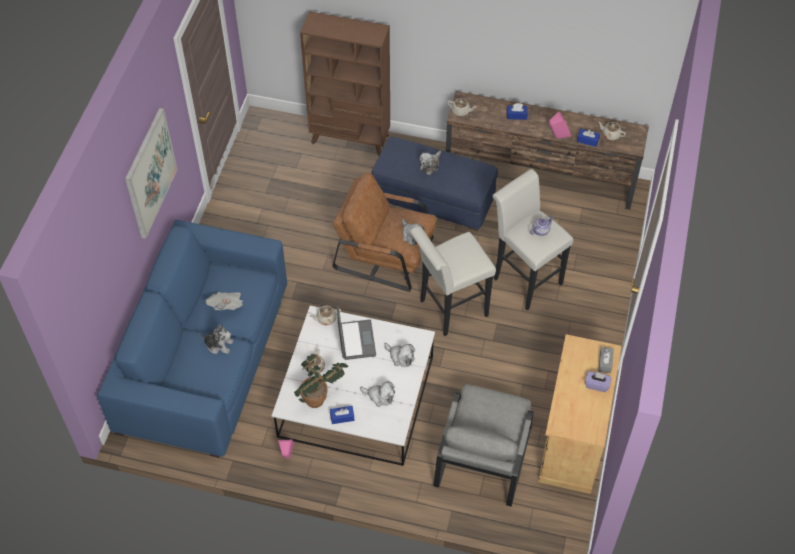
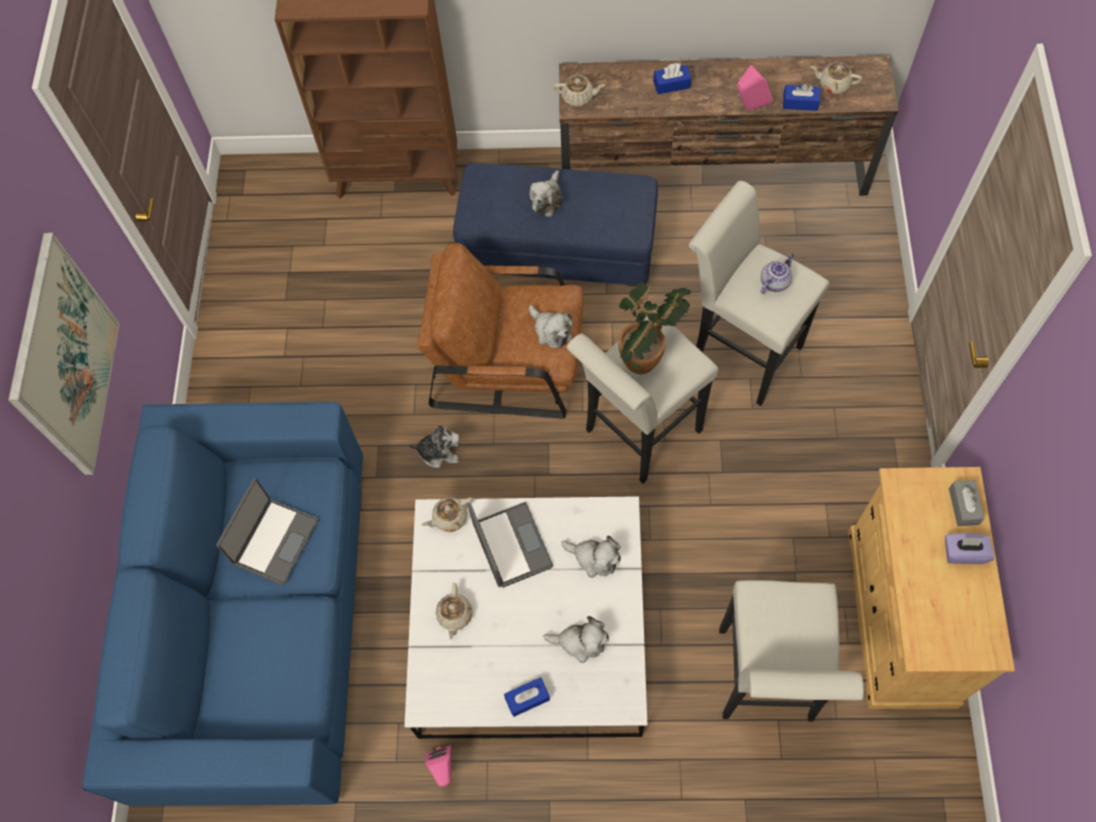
camera: 10 degrees left, 10 degrees up
plush toy [199,324,233,354] -> plush toy moved to [407,426,460,468]
newspaper [206,292,243,310] -> laptop [216,478,318,585]
potted plant [294,354,348,408] -> potted plant moved to [618,283,691,374]
grey armchair [433,384,534,507] -> white stool [719,580,864,721]

